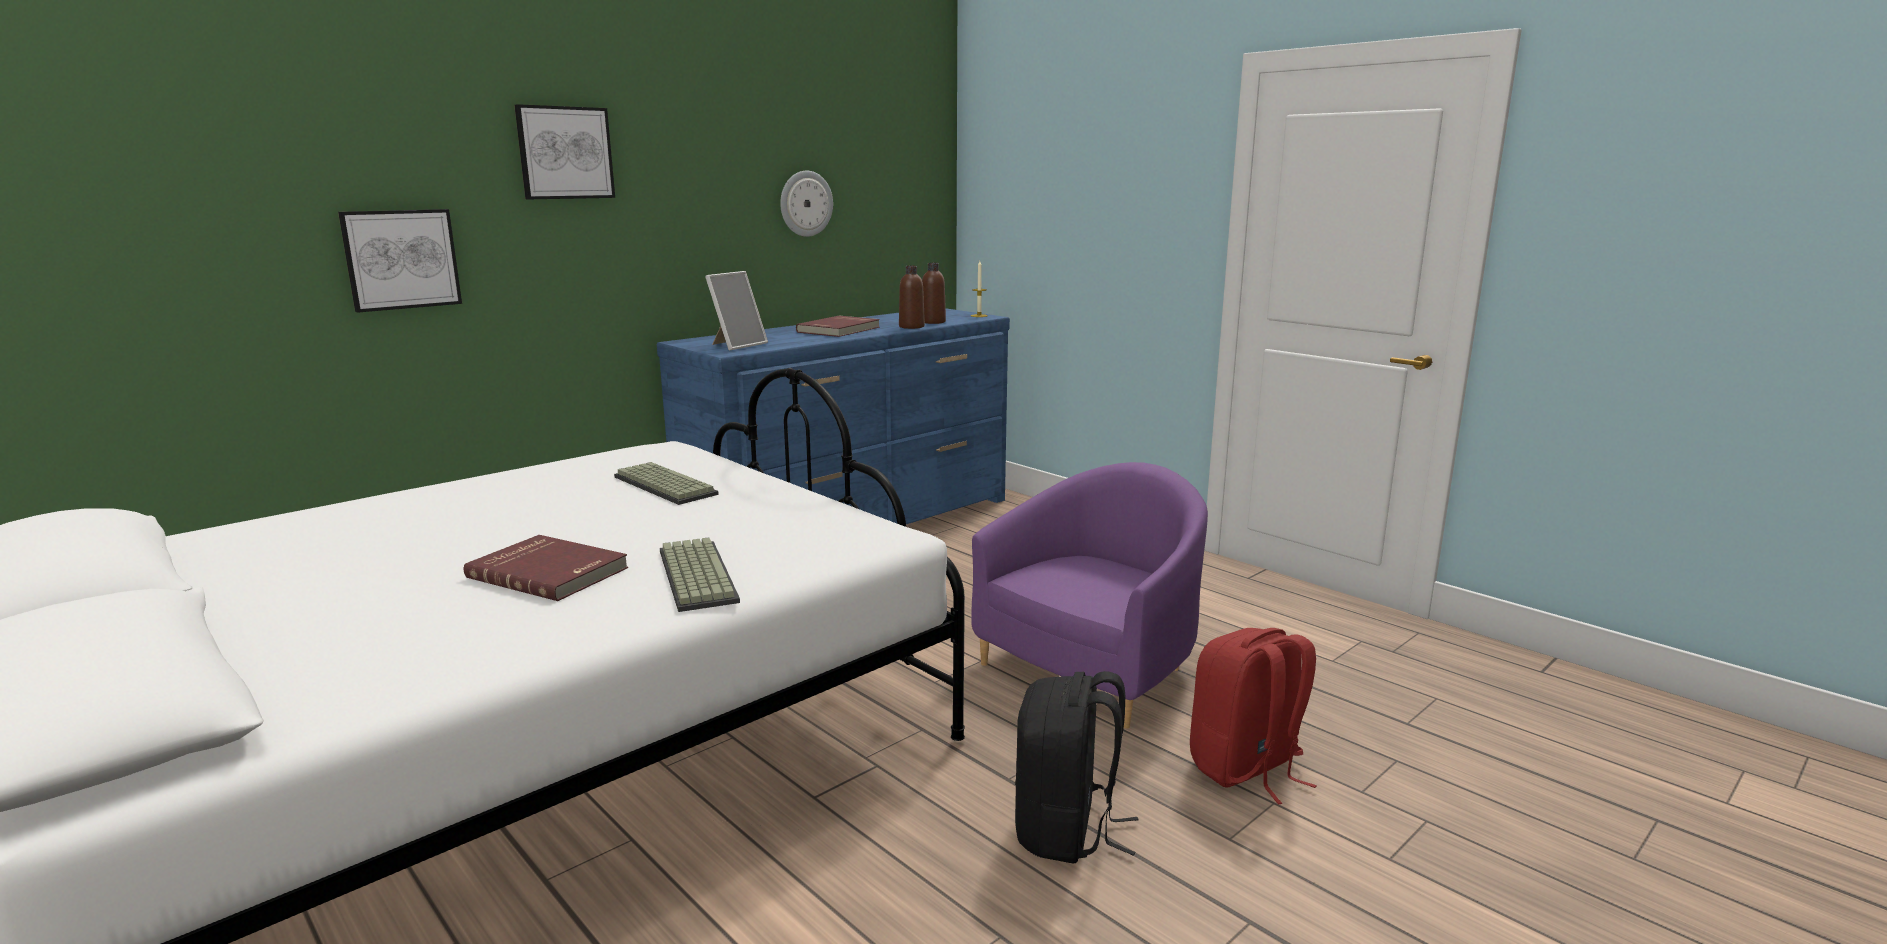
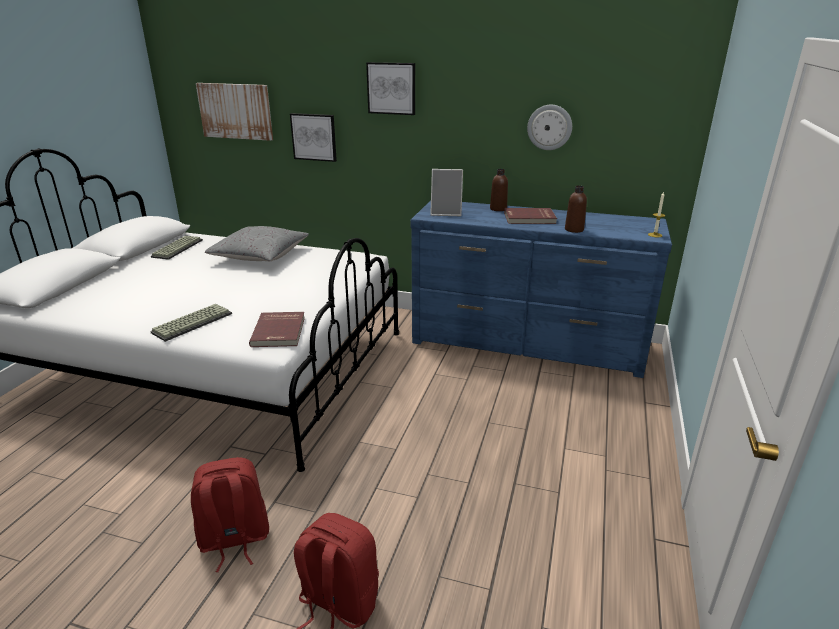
camera: 60 degrees right, 10 degrees up
red book [464,535,628,601] -> red book moved to [249,312,305,347]
keyboard [614,462,719,505] -> keyboard moved to [151,236,203,260]
brown bottle [922,263,946,324] -> brown bottle moved to [490,169,508,211]
purple armchair [971,462,1208,729] -> none
black backpack [1015,671,1139,864] -> red backpack [191,457,269,572]
none -> picture [196,83,273,141]
none -> grey pillow [205,226,309,261]

